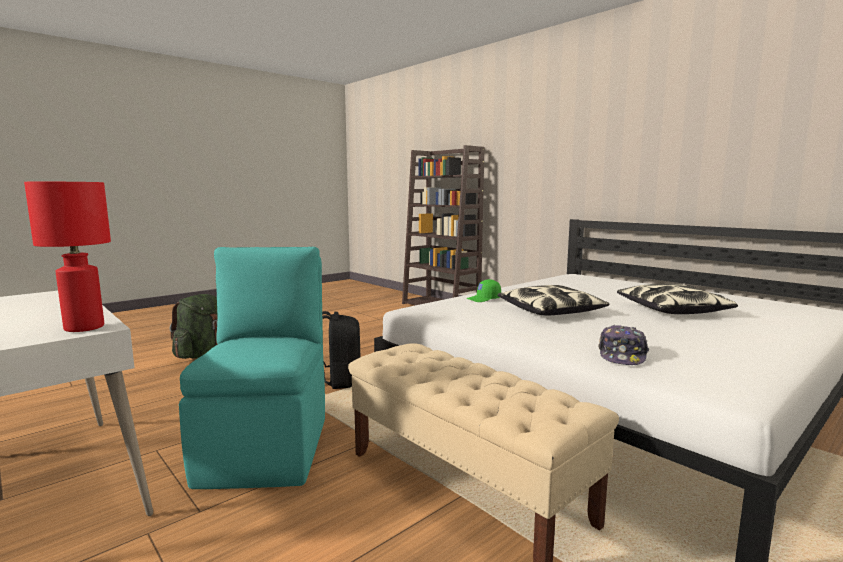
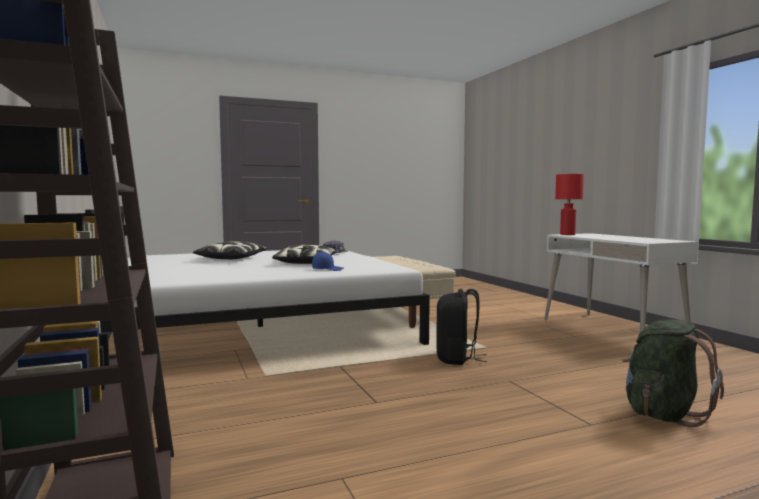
camera: 160 degrees left, 5 degrees down
turquoise chair [179,247,325,489] -> none
green cap [467,279,501,302] -> blue cap [312,252,344,271]

